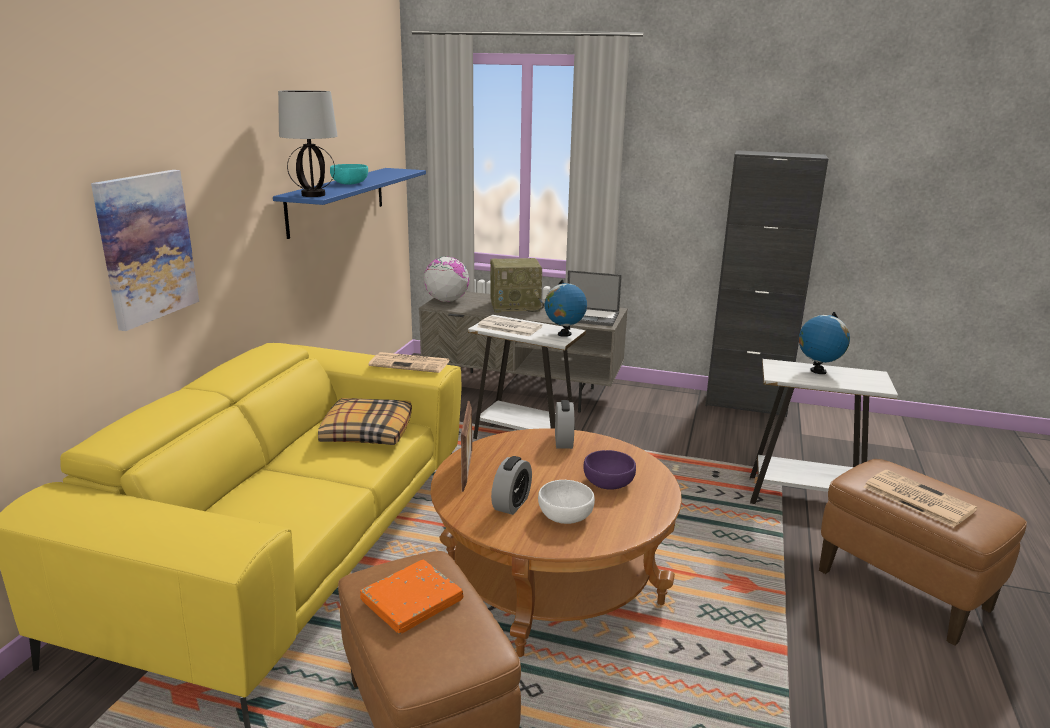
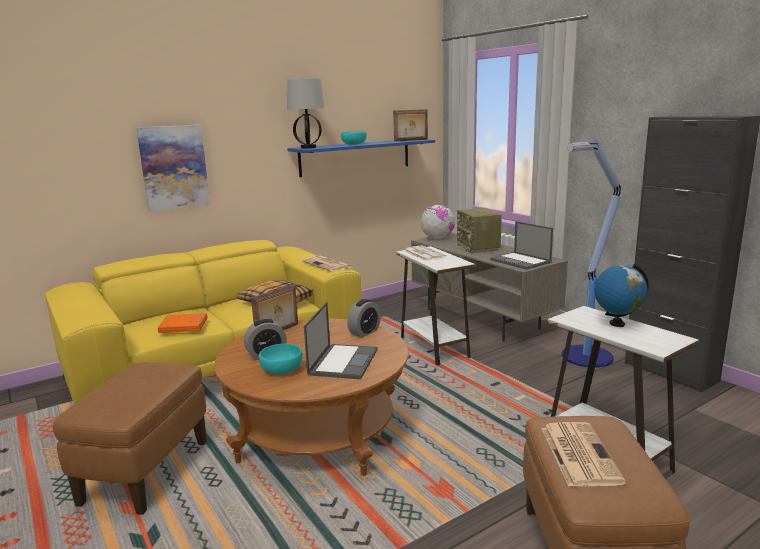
camera: 40 degrees right, 5 degrees down
orange book [360,560,463,634] -> orange book moved to [158,313,208,333]
radio [490,258,544,313] -> radio turned 45 degrees clockwise [457,208,502,253]
white bowl [538,480,595,524] -> turquoise bowl [259,344,303,374]
globe [545,280,587,337] -> none
purple bowl [583,450,636,490] -> laptop [304,302,378,379]
none -> picture frame [393,109,428,142]
none -> floor lamp [562,140,621,367]

